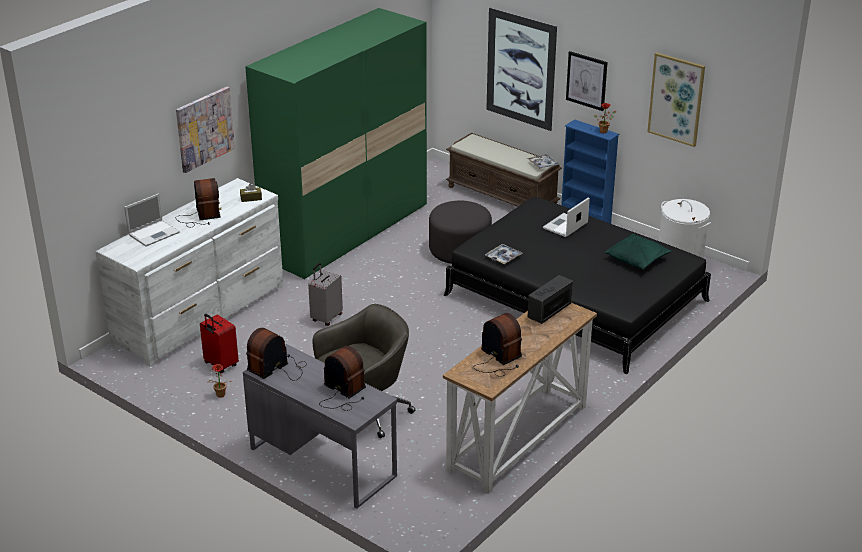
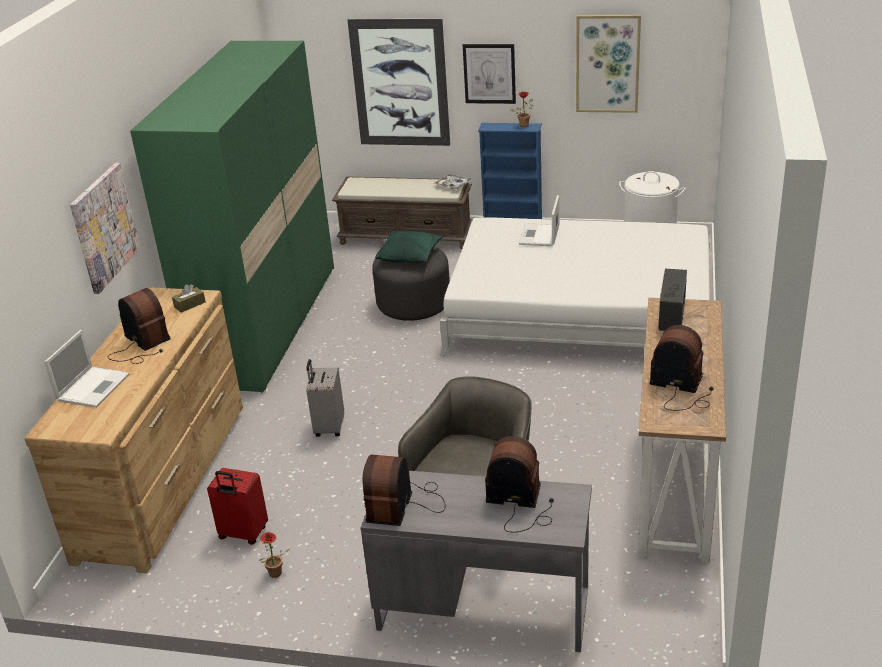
camera: 25 degrees left, 0 degrees up
white dresser [95,178,283,367] -> brown dresser [24,287,243,573]
black bed [444,197,711,374] -> white bed [440,217,710,356]
tray [485,244,523,264] -> none
green pillow [605,234,672,270] -> green pillow moved to [375,231,443,263]

